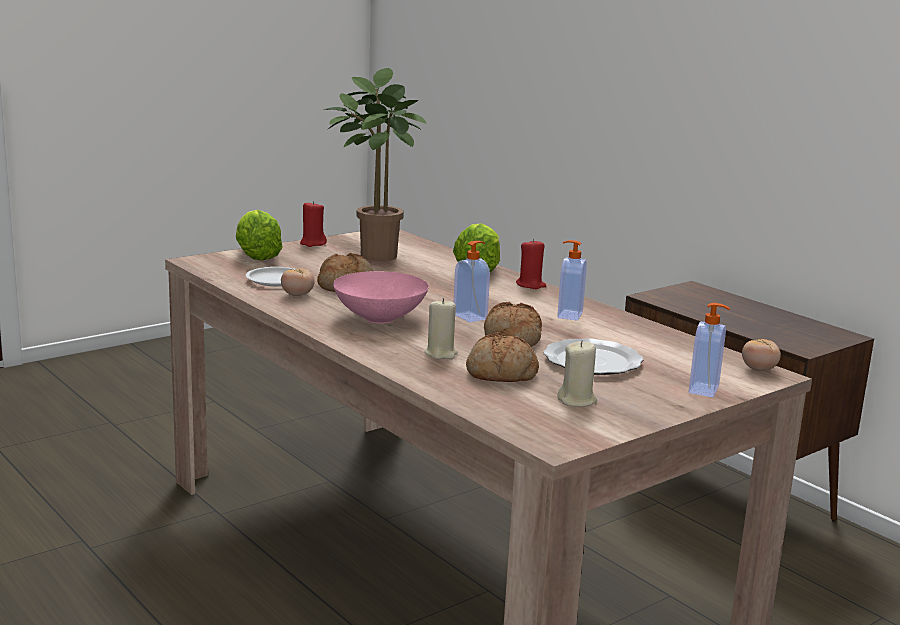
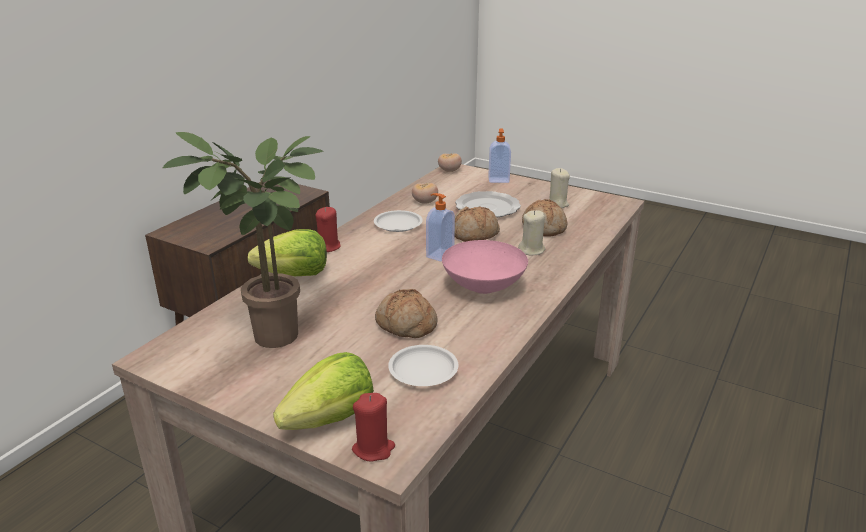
camera: 110 degrees left, 10 degrees up
tomato [281,268,315,296] -> tomato moved to [412,183,438,204]
red candle [300,201,327,247] -> red candle moved to [352,393,395,462]
soap dispenser [557,240,587,321] -> white plate [374,210,423,232]

